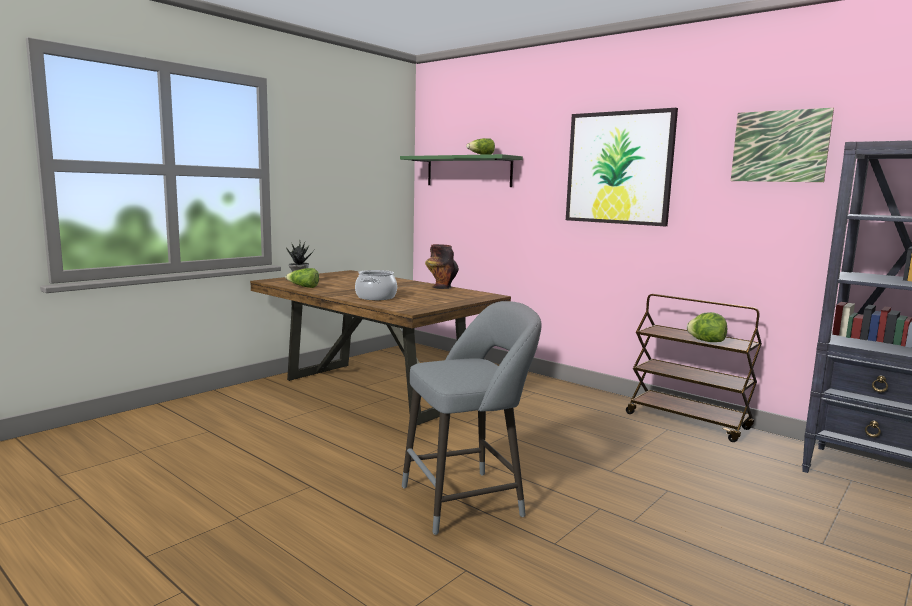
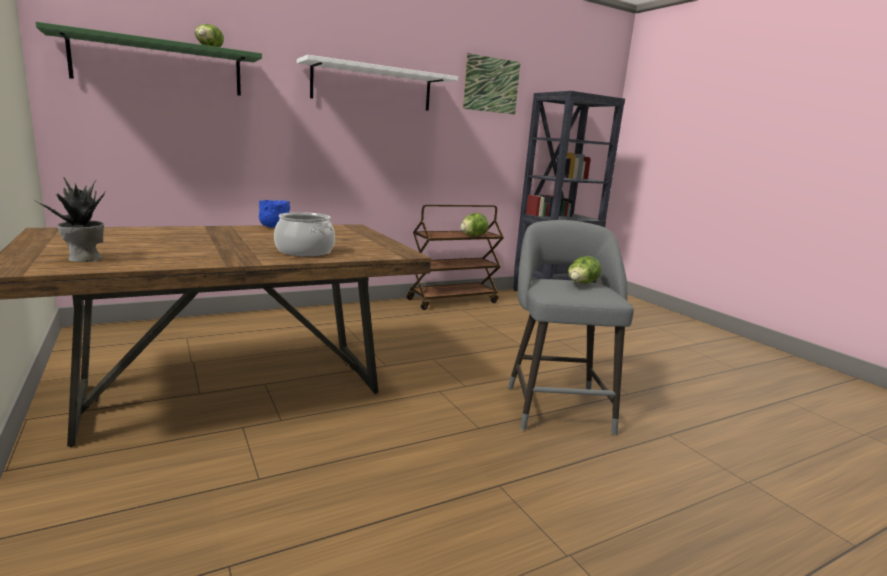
camera: 70 degrees left, 5 degrees up
lettuce [285,268,319,288] -> lettuce moved to [568,256,602,284]
vase [425,244,459,289] -> blue bowl [259,200,290,228]
picture [566,108,678,226] -> white shelf [297,55,458,111]

